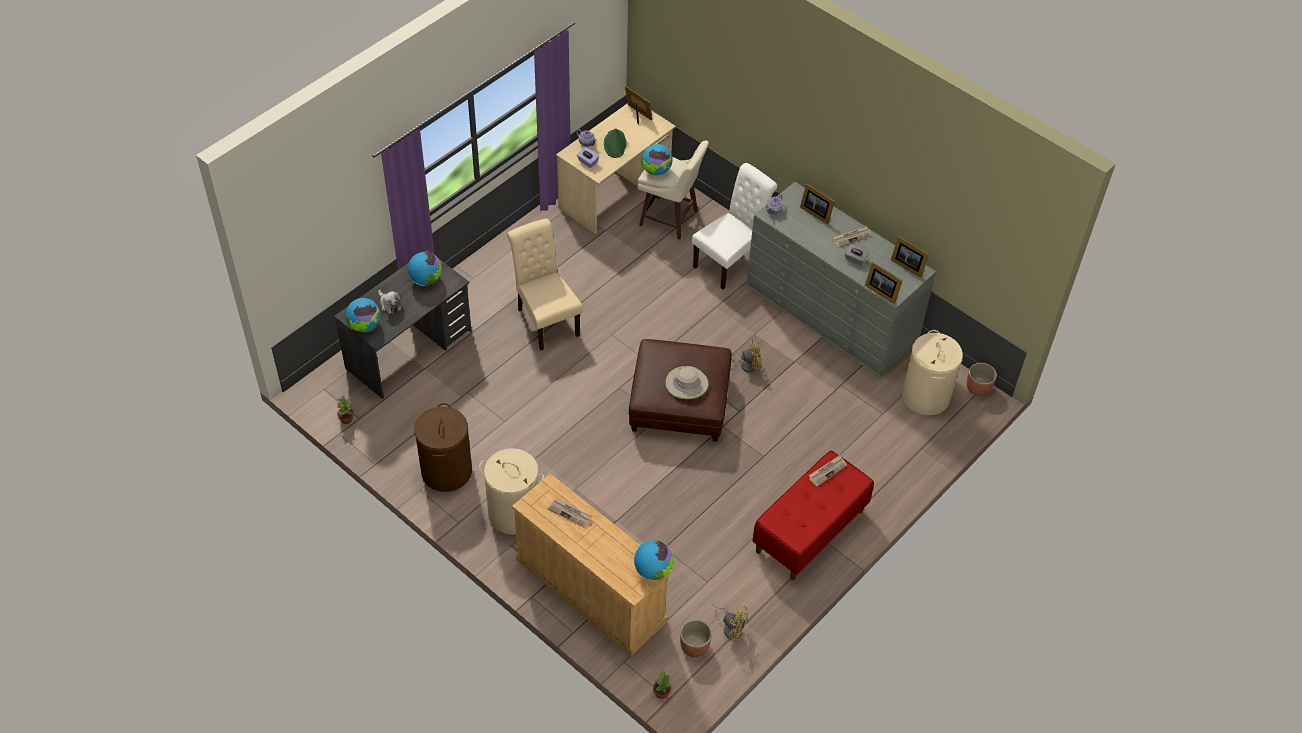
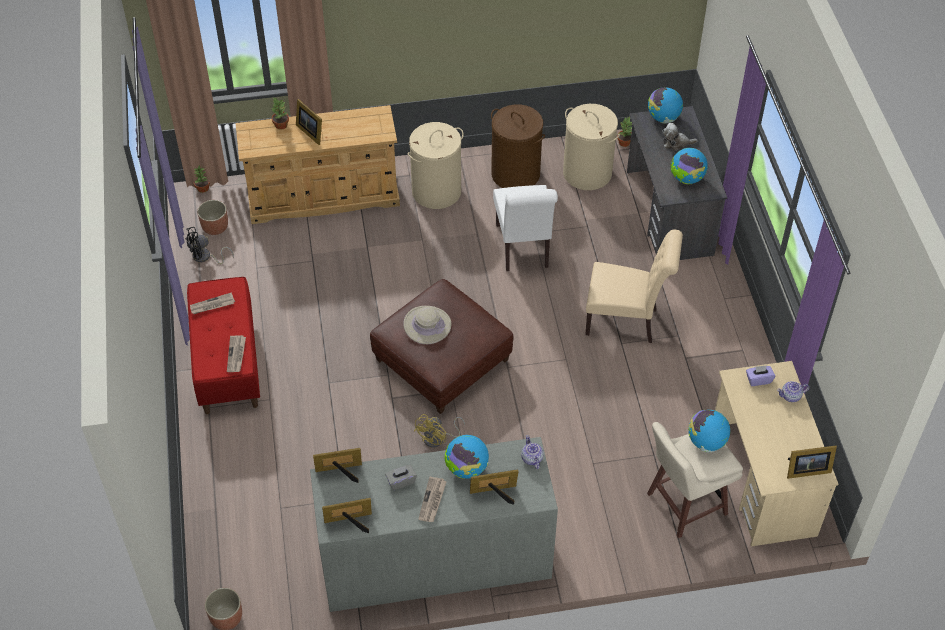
camera: 130 degrees right, 0 degrees up
newspaper [547,498,592,527] -> newspaper moved to [190,292,235,314]
green hat [604,128,627,158] -> none
globe [634,540,673,580] -> globe moved to [444,435,489,479]
white chair [692,163,777,290] -> white chair moved to [493,185,558,271]
yellow fan [712,604,748,640] -> black fan [185,227,234,264]
beige laundry basket [902,330,963,415] -> beige laundry basket moved to [563,104,620,190]
none -> potted plant [271,98,289,130]
none -> picture frame [296,99,322,145]

